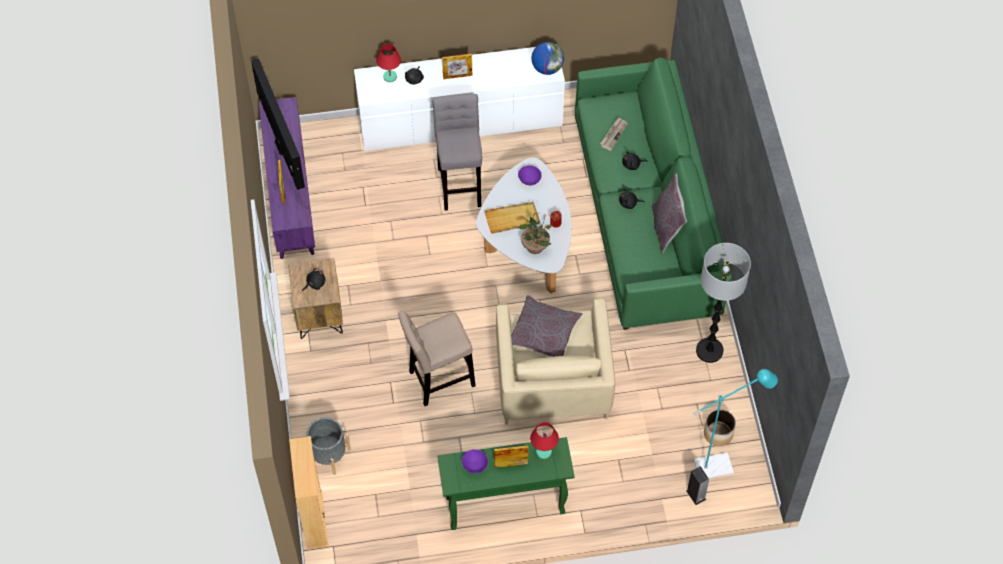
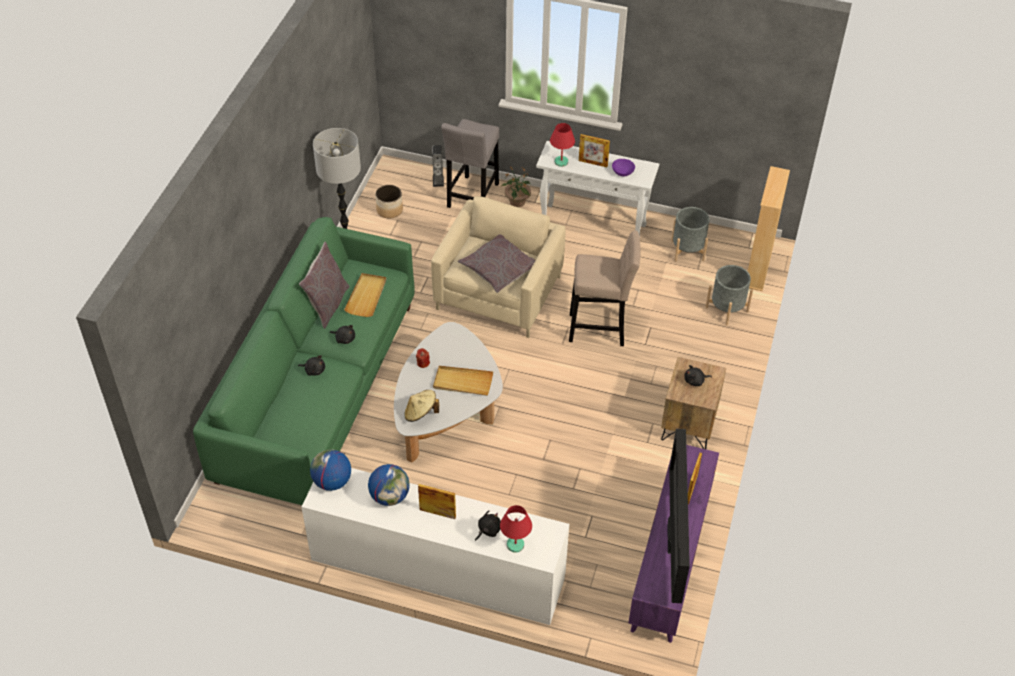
camera: 155 degrees left, 10 degrees down
grey stool [432,94,482,211] -> grey stool moved to [441,119,499,208]
green console table [437,437,575,530] -> white console table [536,141,659,237]
potted plant [517,212,552,254] -> potted plant moved to [501,166,531,207]
purple bowl [518,166,542,185] -> beige hat [404,390,439,422]
newspaper [600,117,628,151] -> none
turquoise floor lamp [693,369,778,478] -> none
none -> beige tray [344,273,386,317]
none -> globe [368,464,410,506]
none -> grey planter [671,207,710,262]

